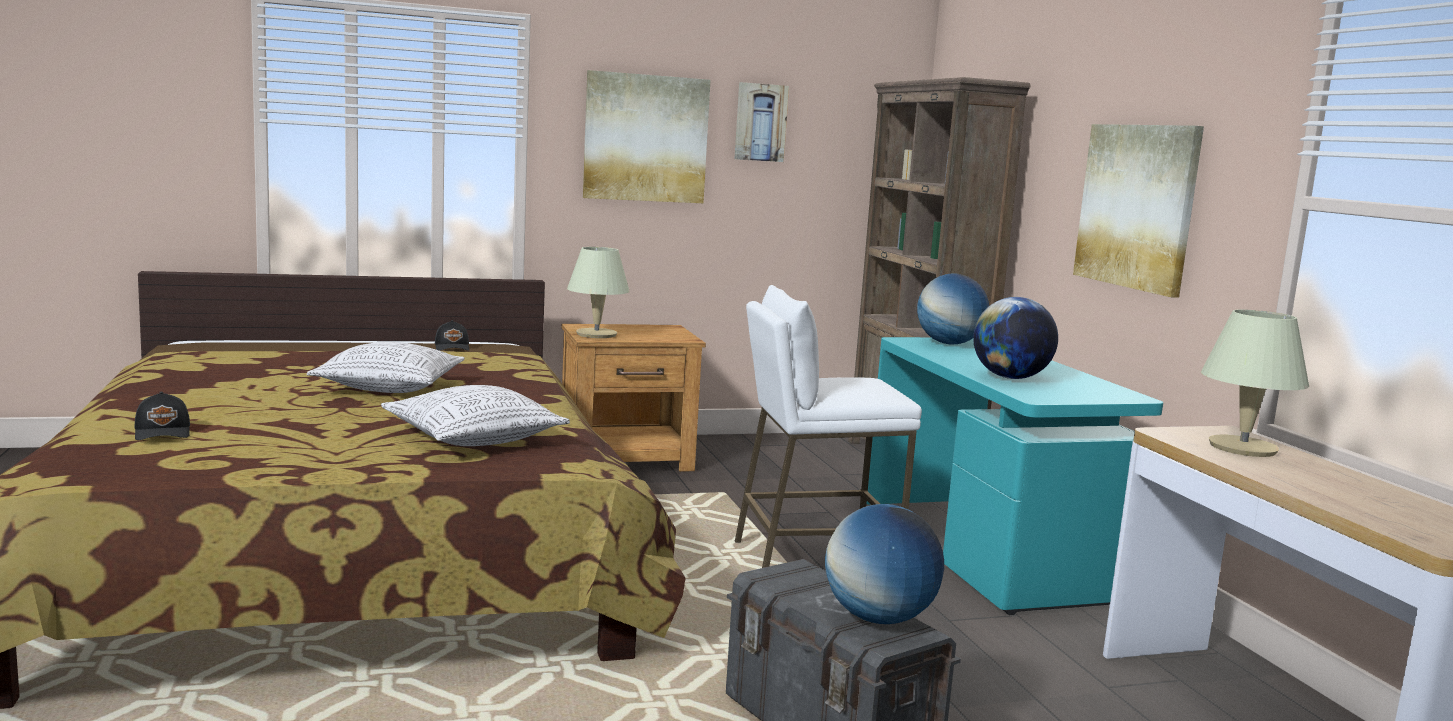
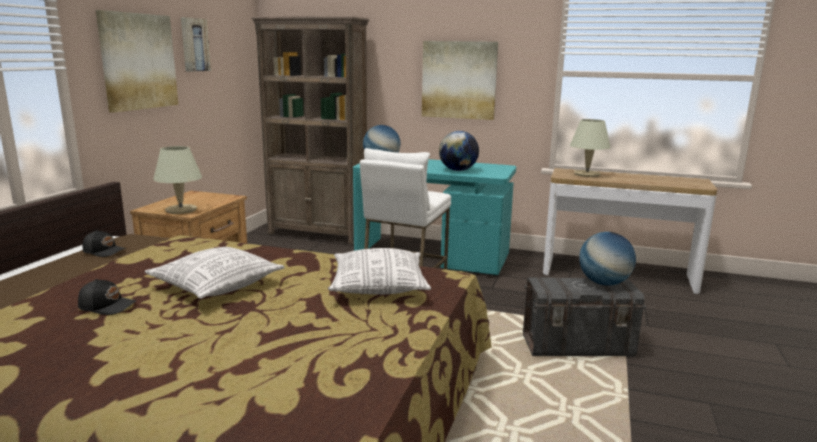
camera: 55 degrees left, 5 degrees up
black cap [134,392,190,440] -> black cap moved to [78,279,136,315]

